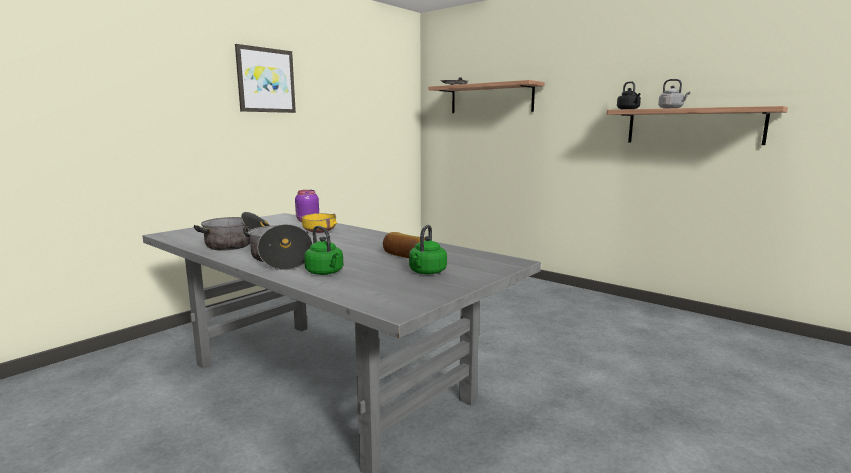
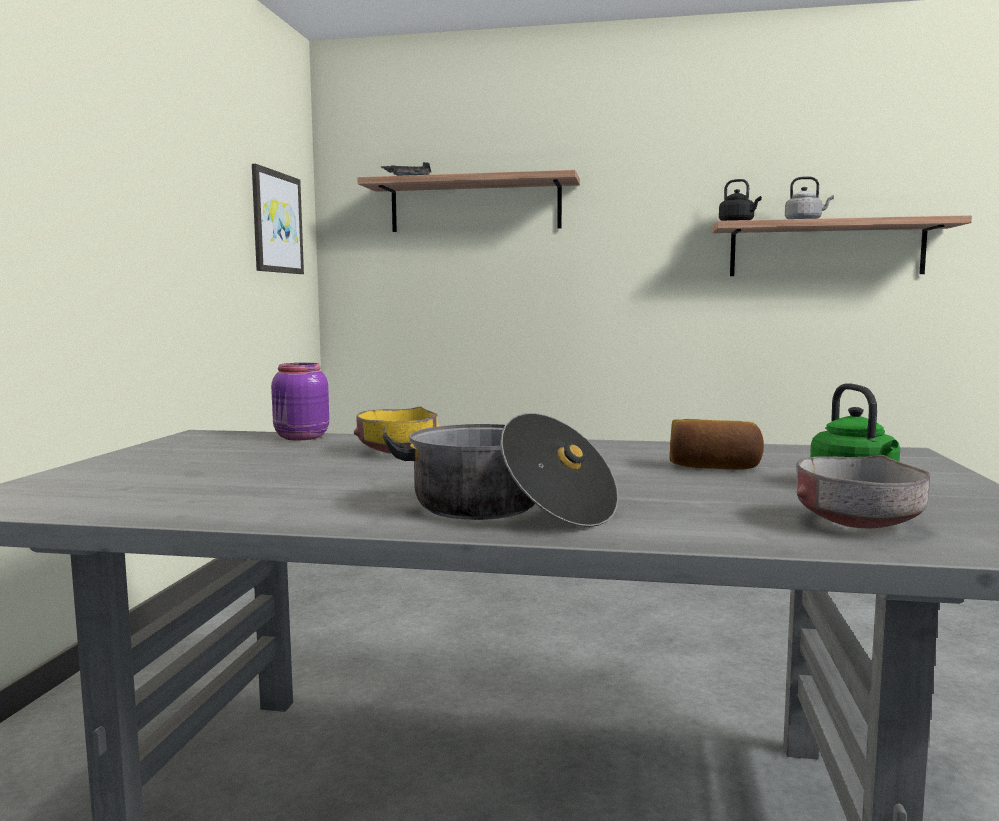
camera: 30 degrees left, 5 degrees down
cooking pot [194,212,270,250] -> none
picture [235,44,296,113] -> picture moved to [252,164,304,274]
green kettle [304,226,343,275] -> none
none -> grey bowl [796,455,930,528]

